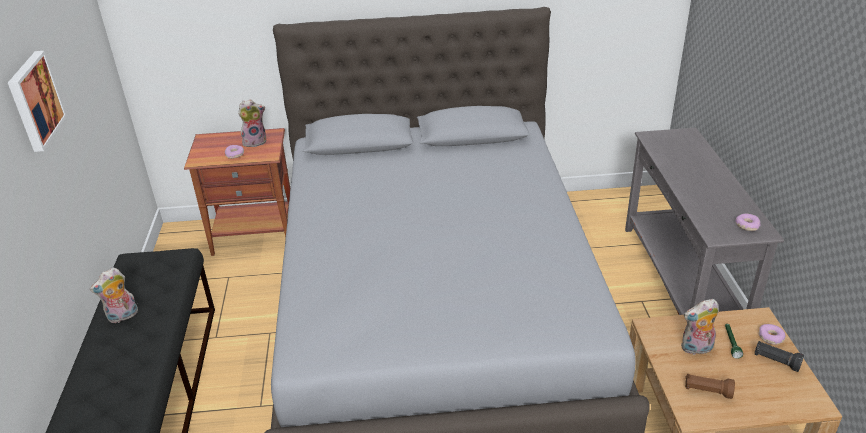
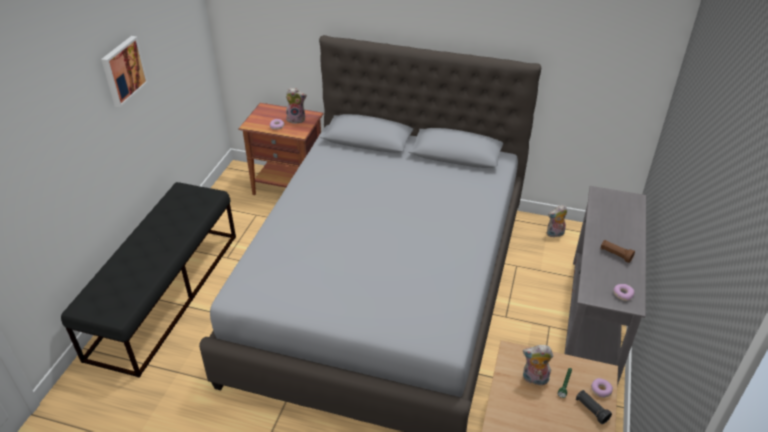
camera: 20 degrees right, 5 degrees up
plush toy [90,267,138,323] -> plush toy moved to [547,205,567,238]
brown flashlight [685,374,735,399] -> brown flashlight moved to [601,240,635,263]

